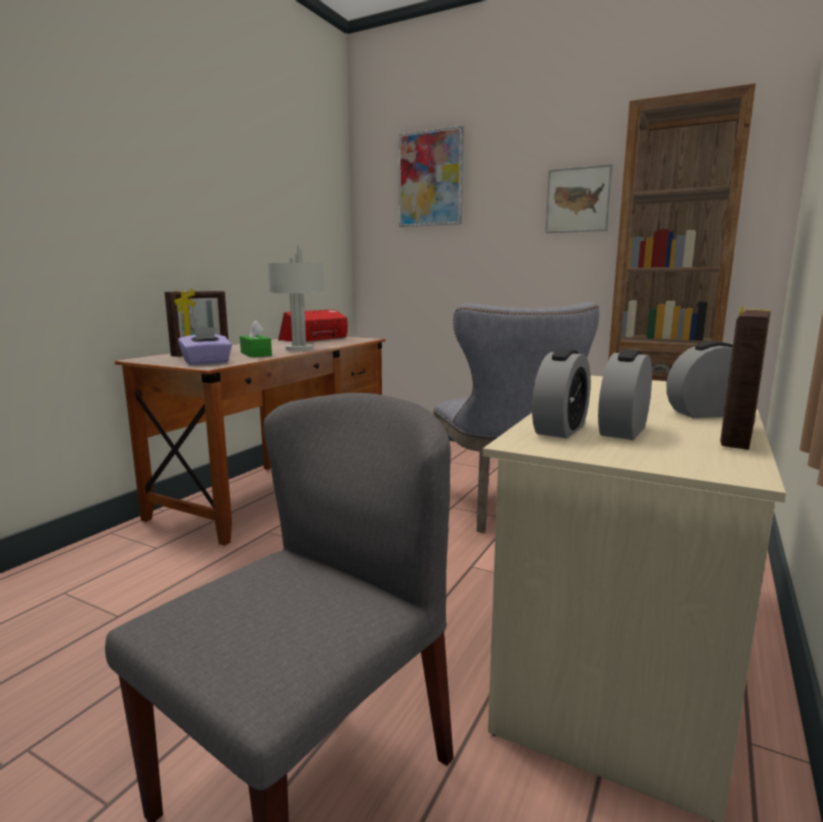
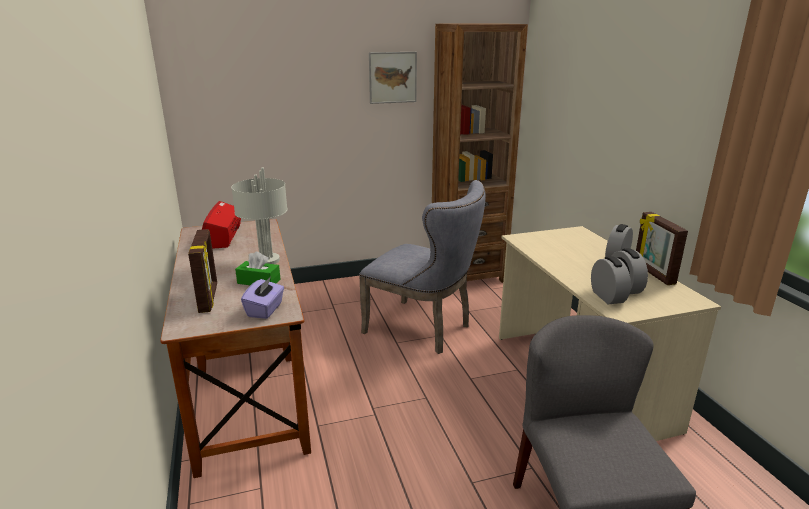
camera: 45 degrees left, 10 degrees up
picture [398,126,464,227] -> none

